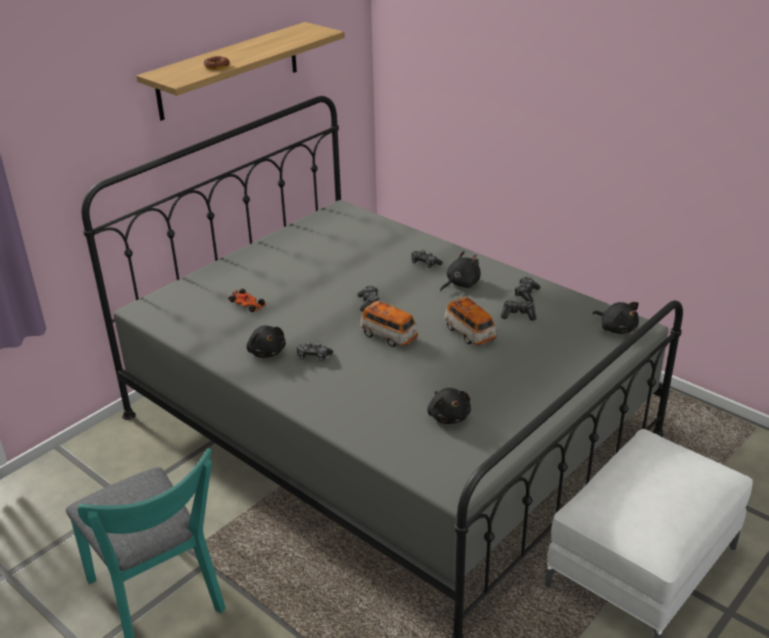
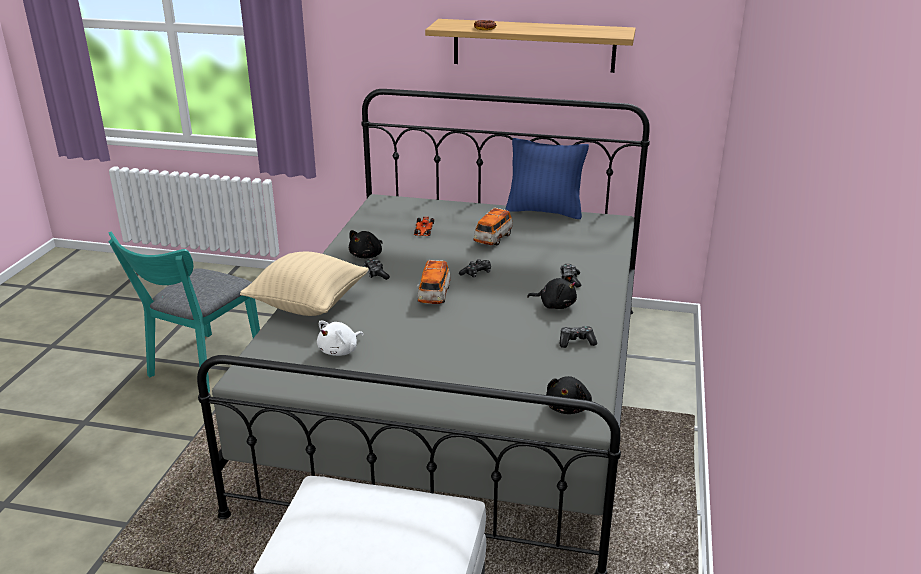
camera: 60 degrees right, 5 degrees down
black plush toy [427,388,471,424] -> white plush toy [317,321,364,356]
toy car [444,296,497,345] -> toy car moved to [473,207,513,246]
game controller [501,300,536,321] -> none
none -> beige pillow [240,252,369,316]
none -> blue pillow [505,138,589,219]

